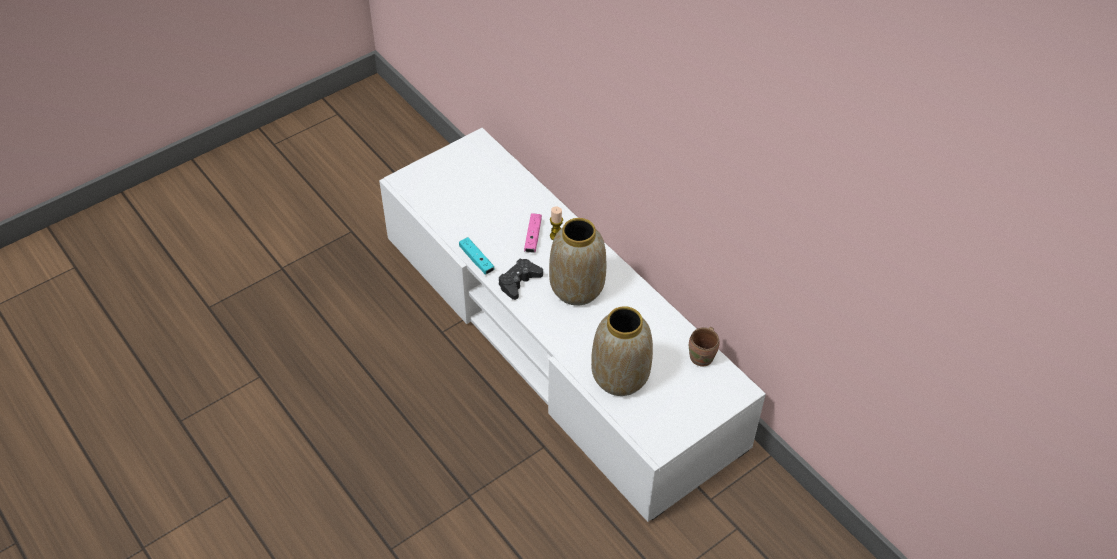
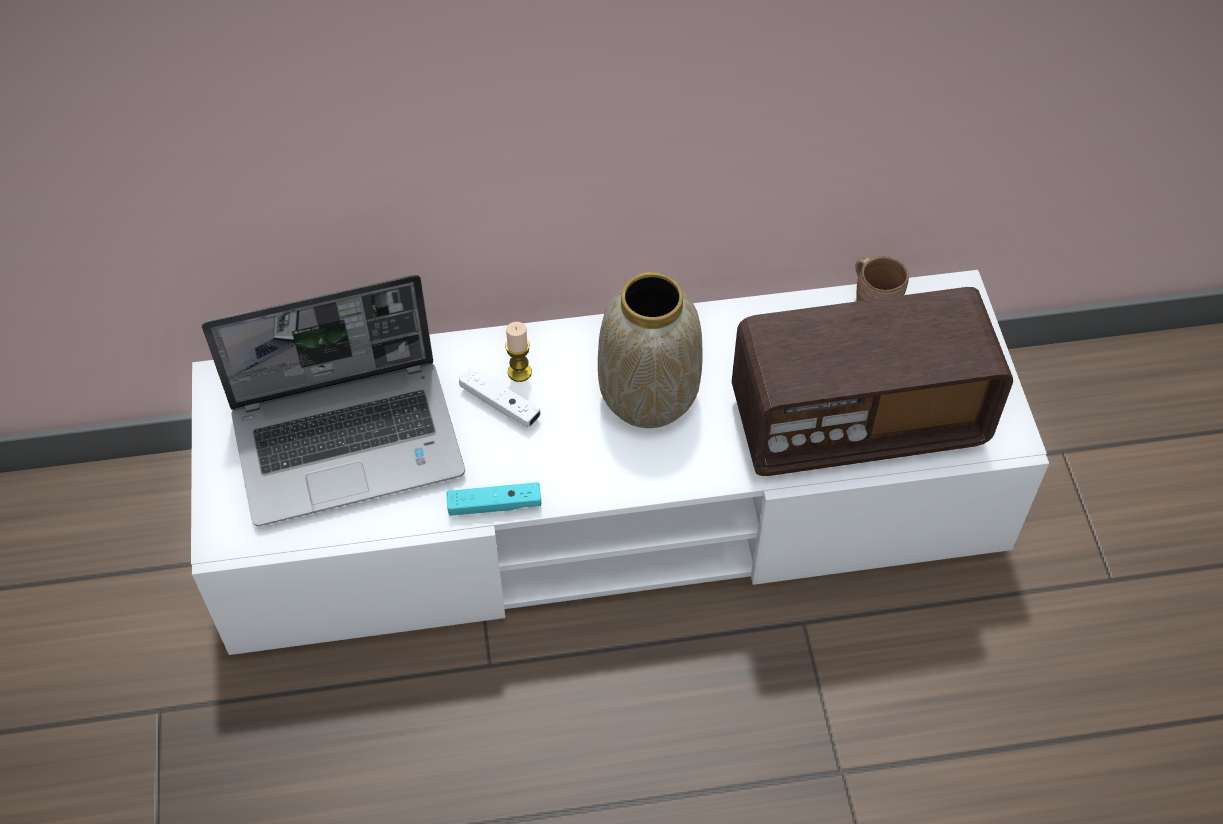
camera: 60 degrees left, 5 degrees up
black game controller [499,259,543,300] -> none
pink game controller [524,213,542,253] -> white game controller [459,366,541,428]
vase [591,306,653,396] -> radio [732,287,1013,476]
none -> laptop [202,275,465,526]

